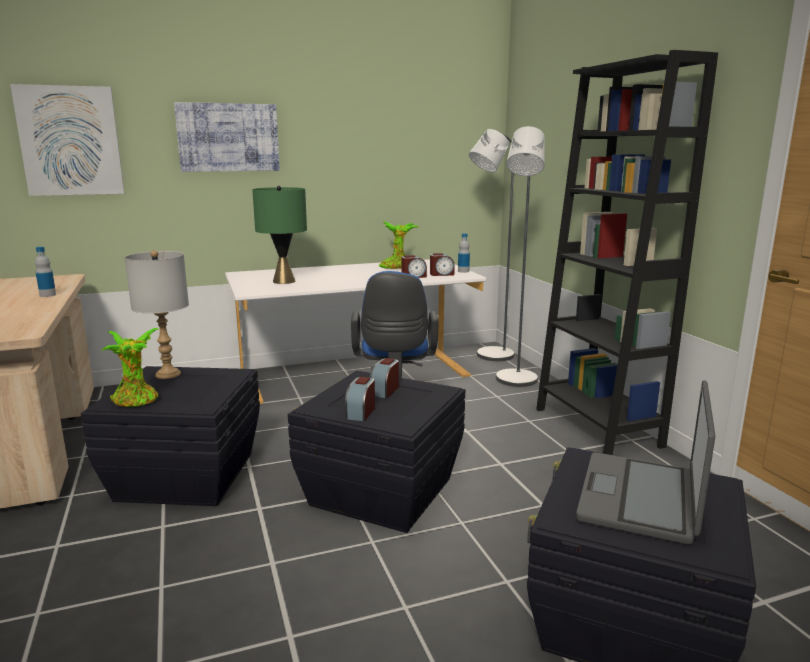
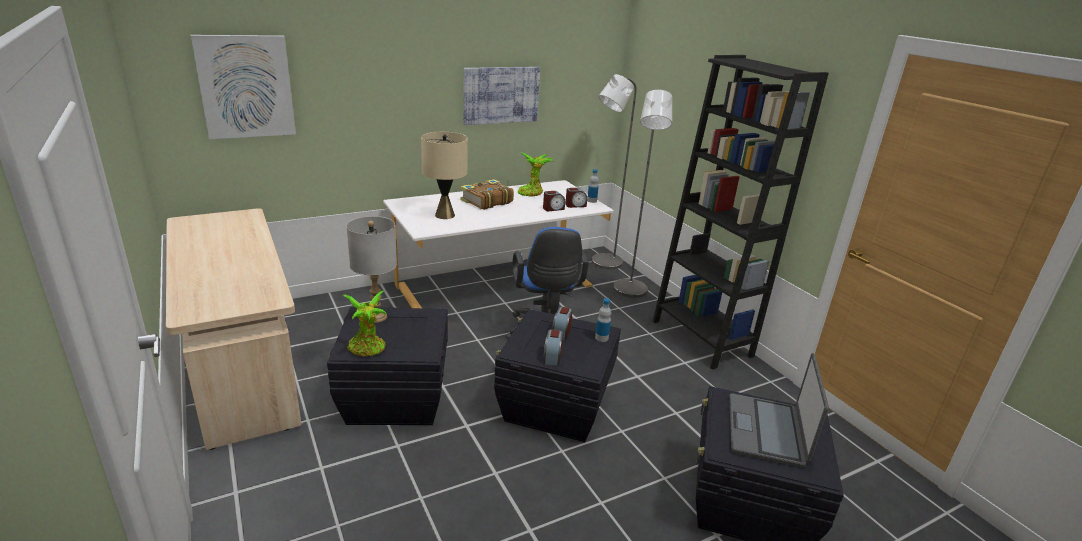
camera: 10 degrees left, 10 degrees up
bottle [35,247,56,297] -> bottle moved to [595,298,611,342]
picture [174,102,280,172] -> picture moved to [463,67,540,125]
green table lamp [252,186,307,284] -> beige table lamp [421,132,468,219]
none -> book [460,179,514,210]

